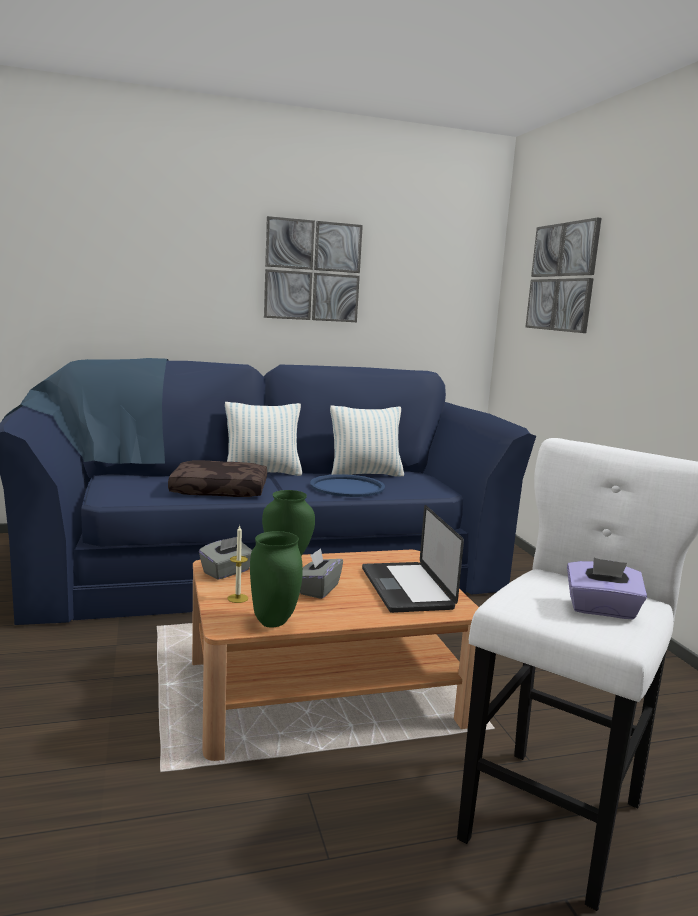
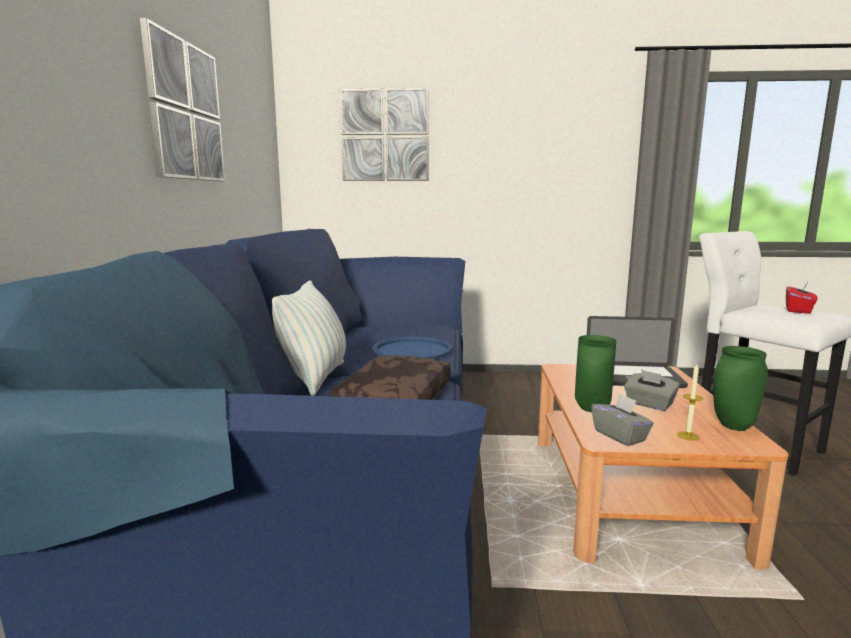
camera: 70 degrees left, 0 degrees up
pillow [330,405,404,477] -> none
purple tissue box [567,558,647,619] -> red tissue box [786,282,818,314]

